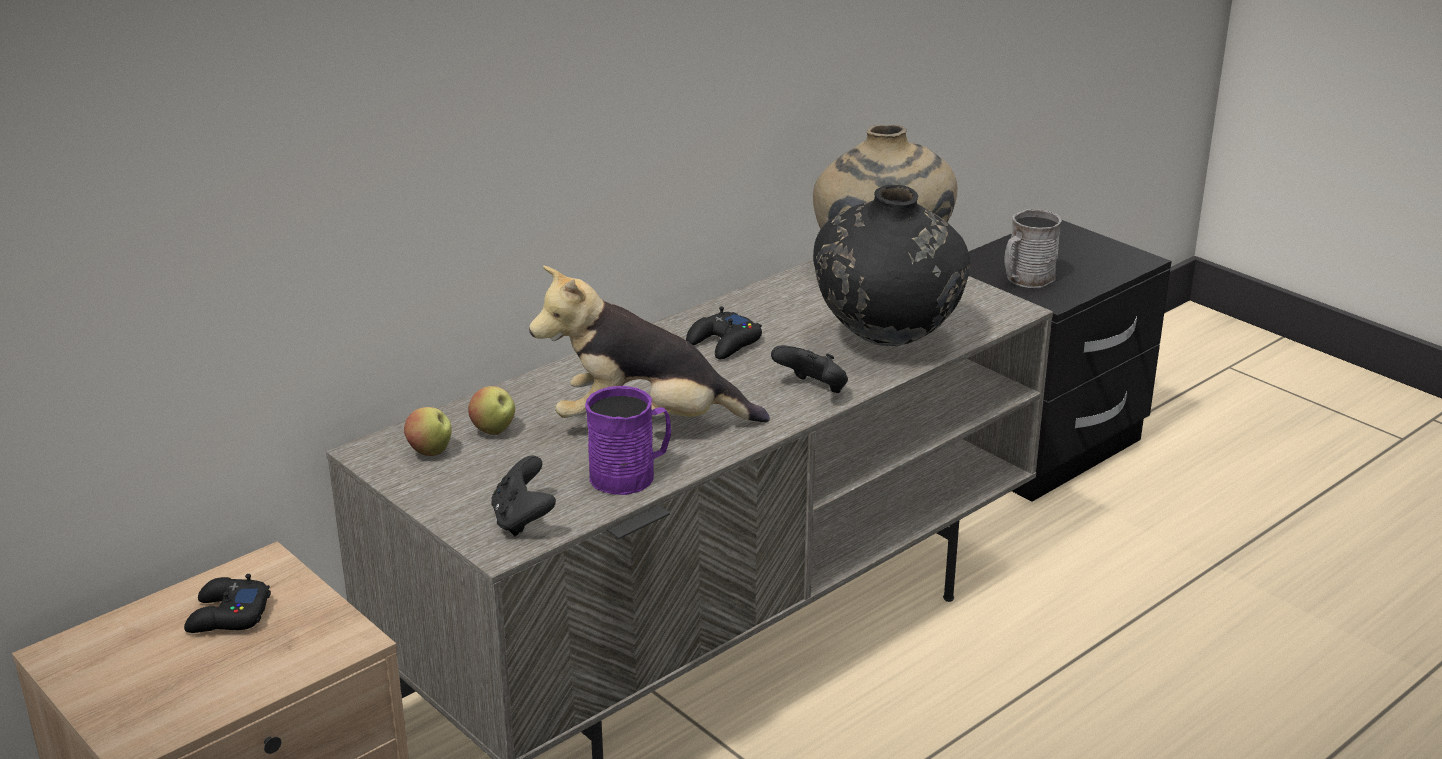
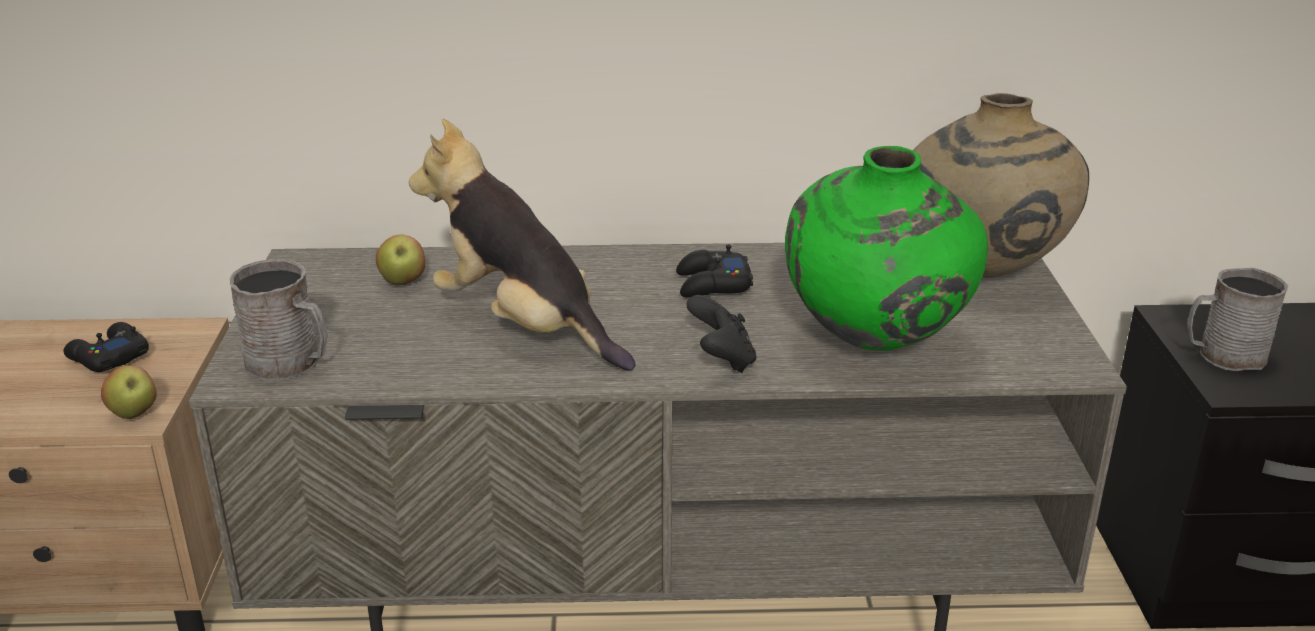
camera: 40 degrees right, 0 degrees up
apple [404,407,452,456] -> apple moved to [101,366,157,419]
black game controller [491,456,556,536] -> grey mug [230,259,327,380]
purple mug [585,386,671,495] -> none
black vase [813,185,970,346] -> green vase [785,146,988,351]

